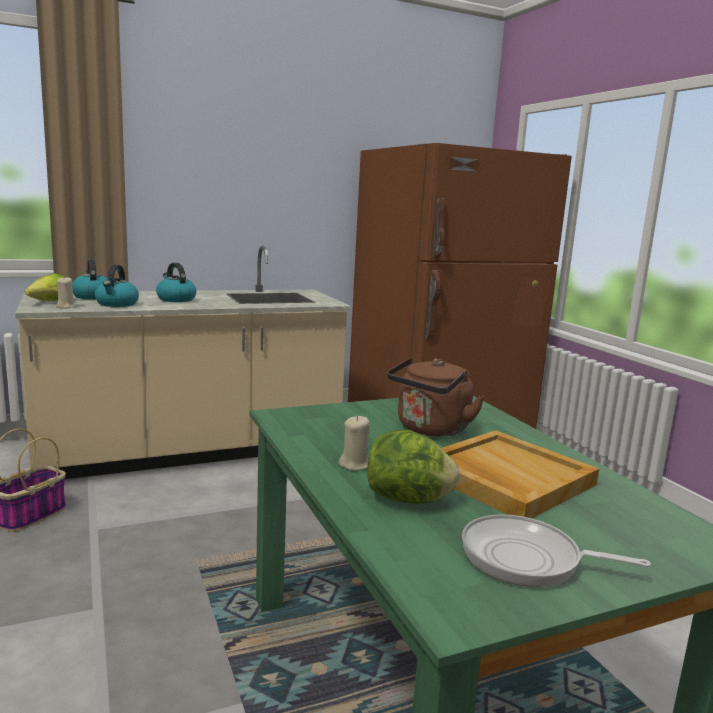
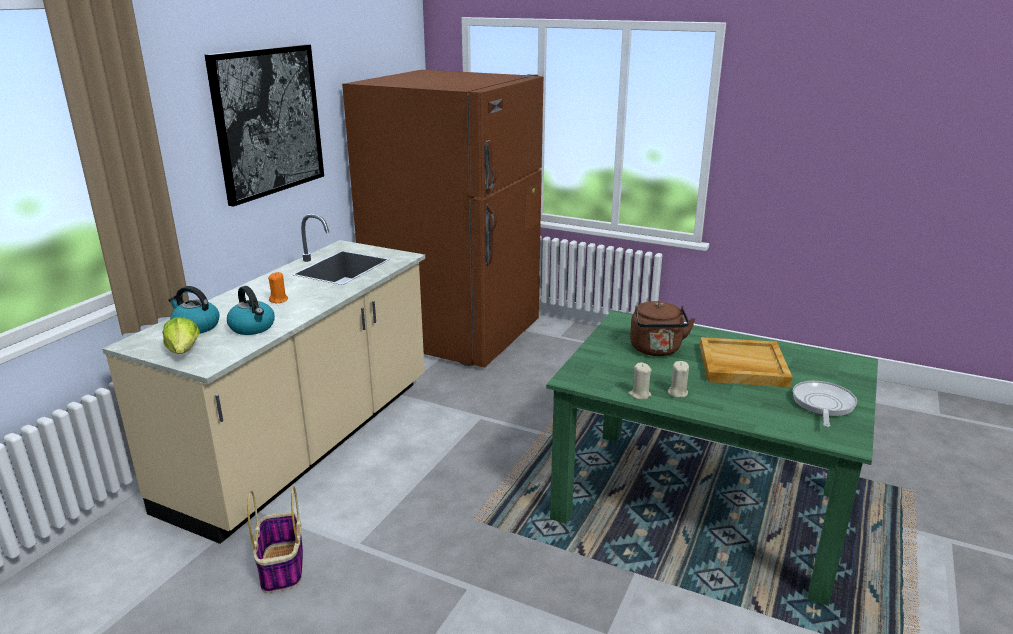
camera: 40 degrees left, 10 degrees up
beige candle [56,277,75,308] -> beige candle moved to [628,362,652,400]
kettle [156,263,196,302] -> orange candle [268,272,288,303]
lettuce [367,430,460,504] -> none
frying pan [462,514,651,587] -> frying pan turned 135 degrees clockwise [793,381,857,427]
none -> picture [205,44,324,207]

